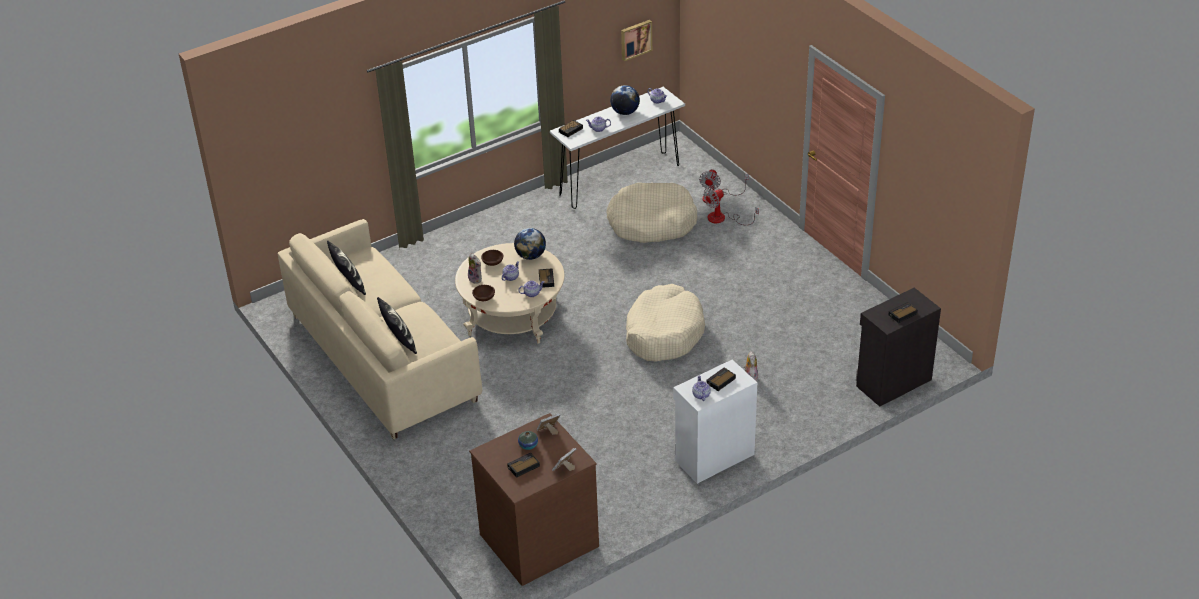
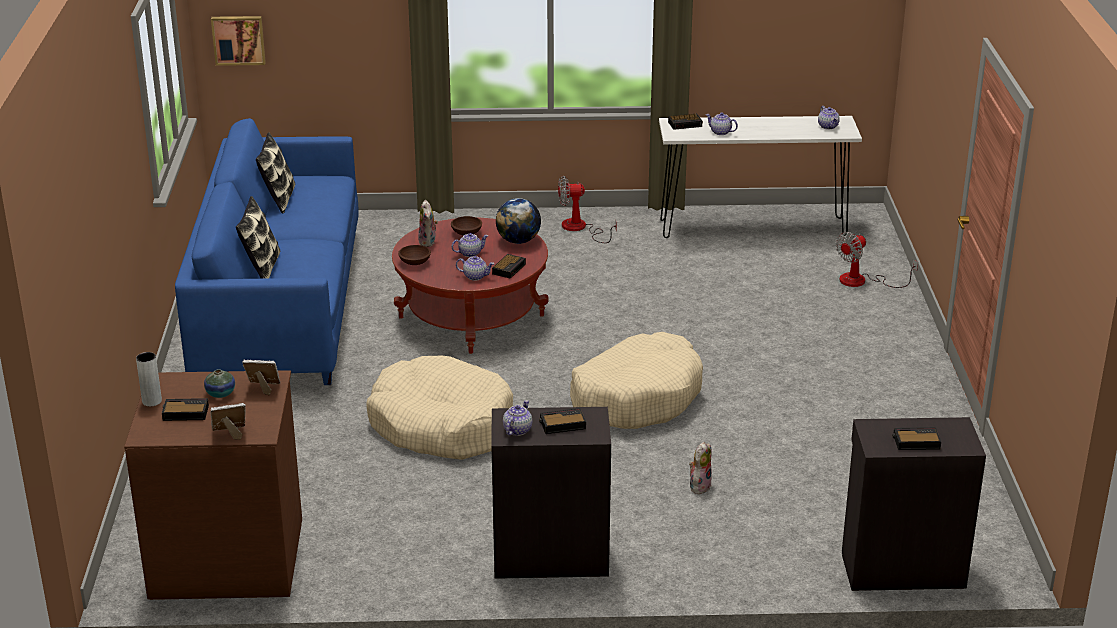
camera: 30 degrees right, 10 degrees down
beige sofa [278,219,482,440] -> blue sofa [175,118,359,385]
beige coffee table [455,243,565,344] -> red coffee table [392,218,549,354]
beige dog bed [606,183,697,243] -> beige dog bed moved to [366,356,513,460]
globe [610,85,640,115] -> none
picture [621,20,652,61] -> picture moved to [211,16,266,66]
white cabinet [673,360,757,484] -> black cabinet [491,407,611,579]
fan [703,188,759,225] -> fan moved to [558,176,617,243]
none -> grey vase [136,352,162,406]

